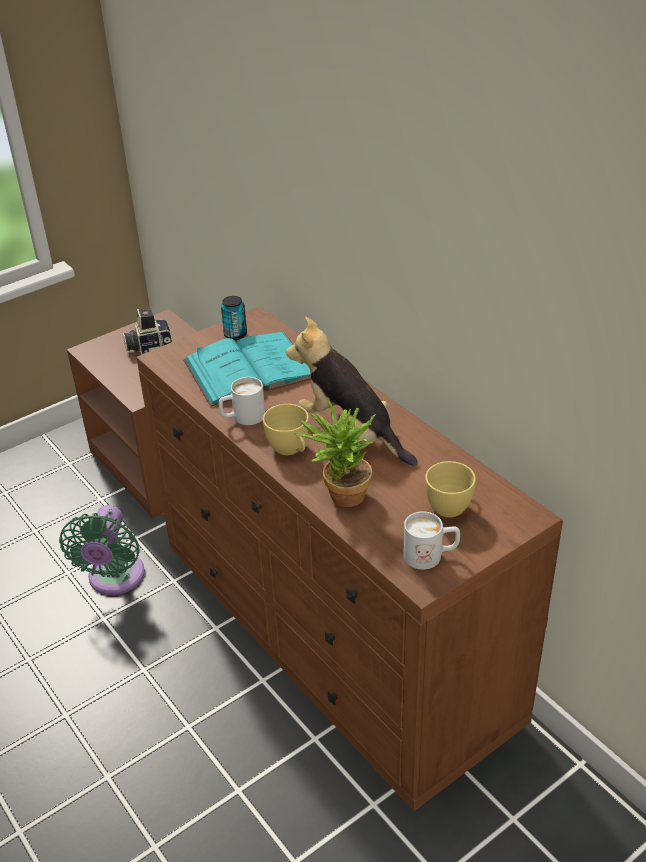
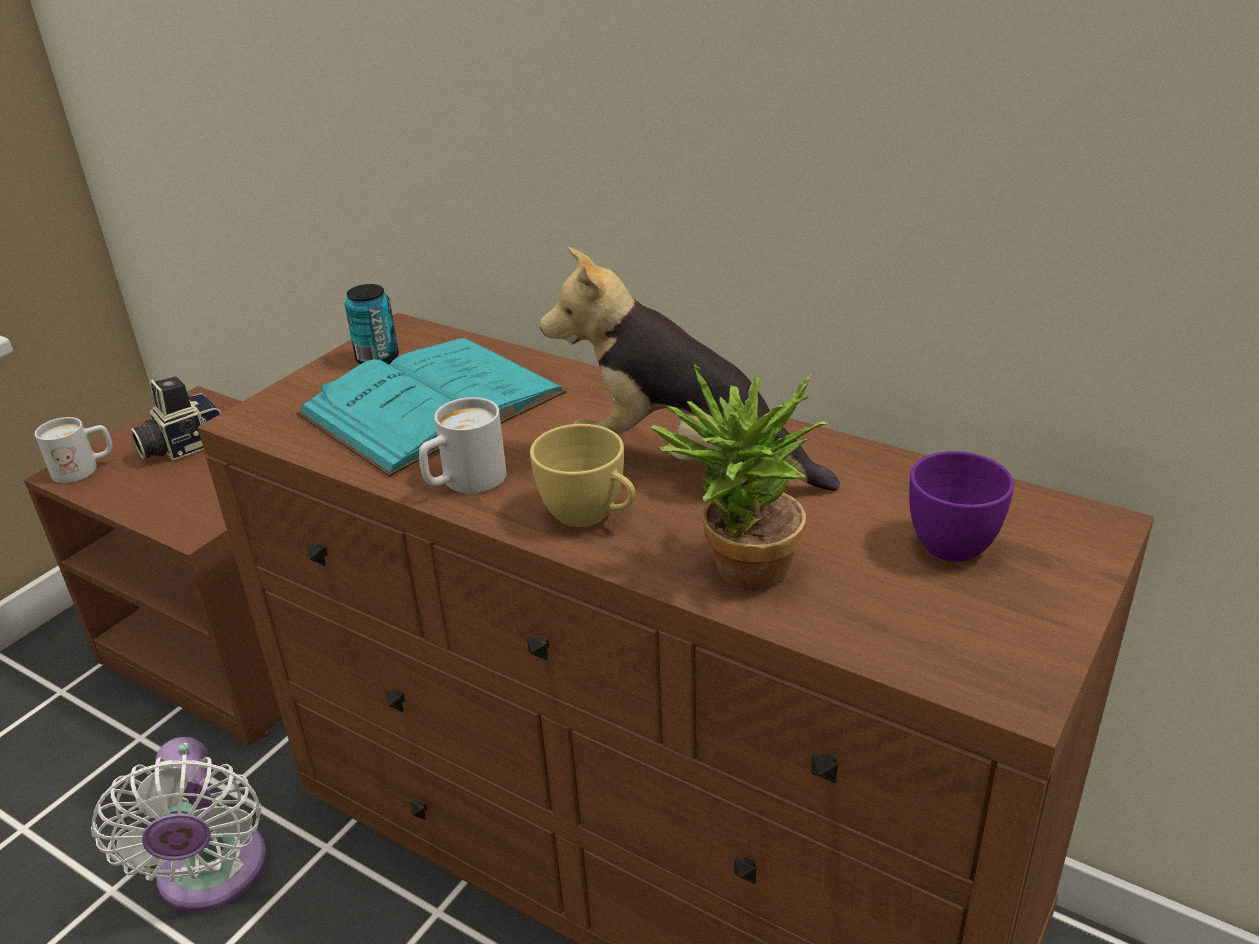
camera: 20 degrees left, 5 degrees down
green fan [59,505,145,595] -> white fan [91,737,267,912]
white mug [404,512,460,570] -> white mug moved to [35,417,112,483]
yellow cup [425,461,476,518] -> purple cup [909,451,1014,562]

